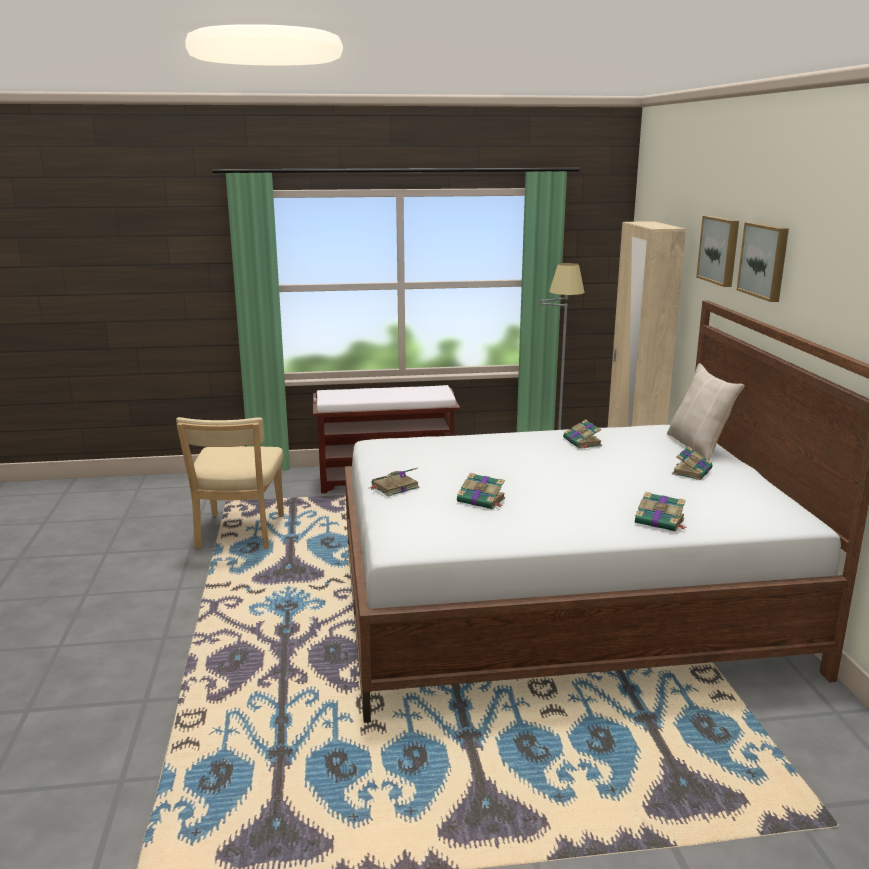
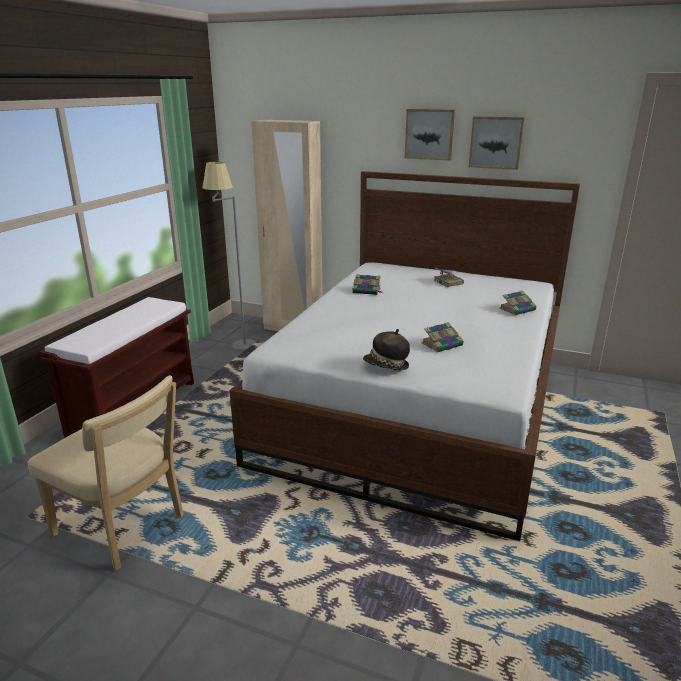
camera: 60 degrees left, 5 degrees up
book [370,467,420,497] -> hat [363,329,410,371]
beige pillow [667,363,745,461] -> none
picture [696,216,739,287] -> picture moved to [469,116,524,170]

